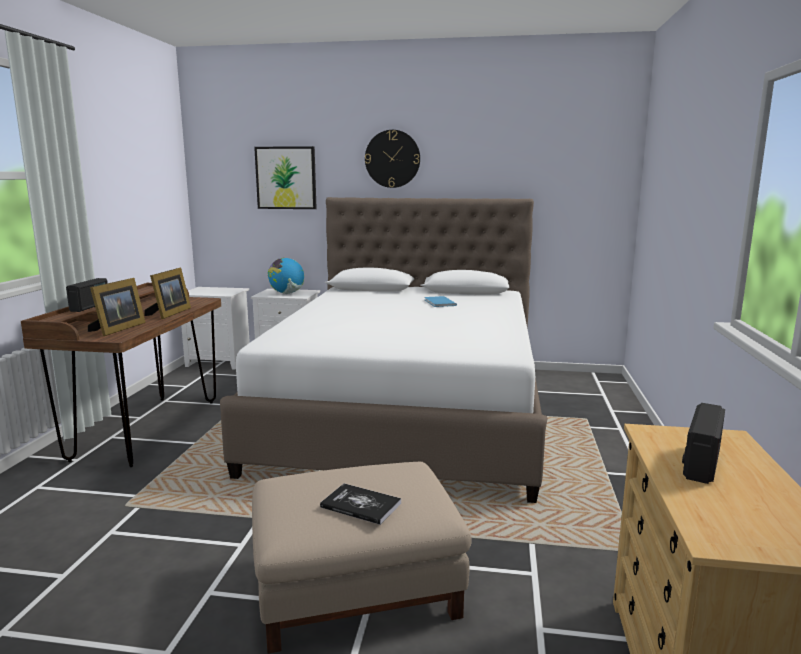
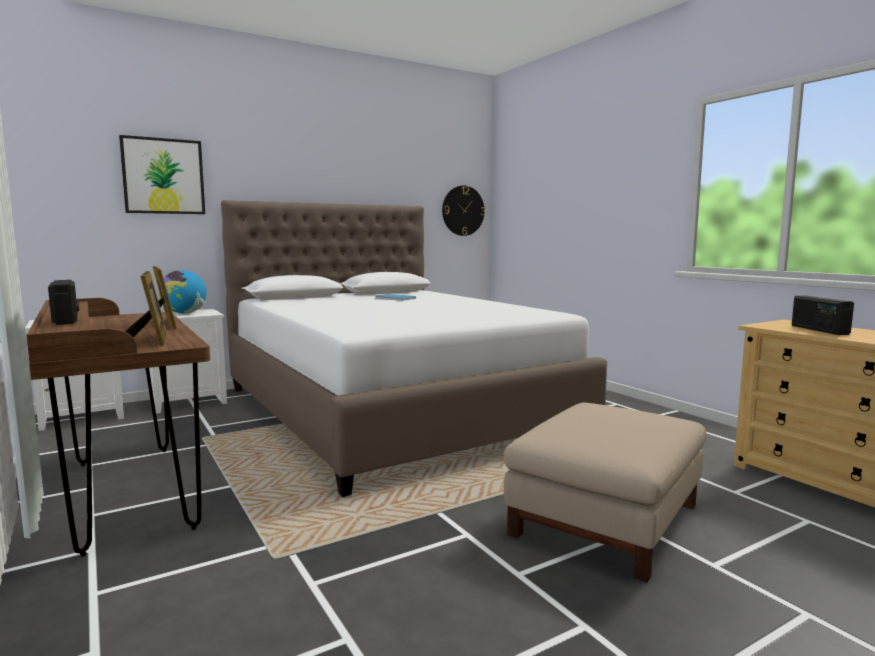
camera: 40 degrees left, 5 degrees down
book [320,483,401,525] -> none
wall clock [365,130,420,188] -> wall clock moved to [442,185,485,236]

